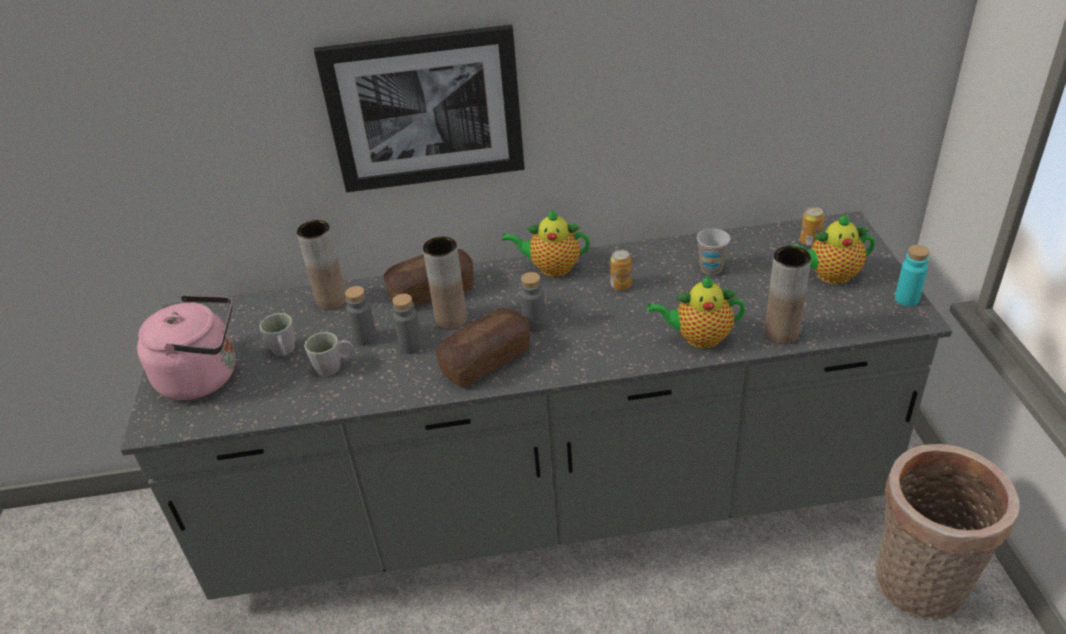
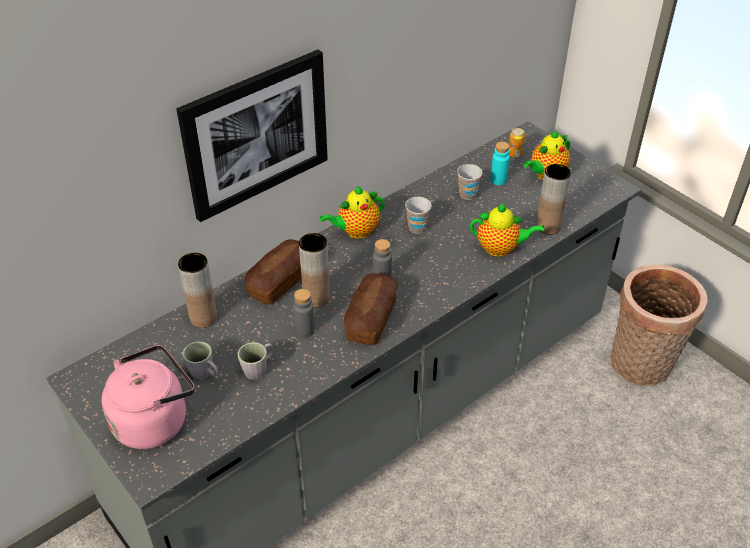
camera: 35 degrees left, 5 degrees up
grey bottle [345,286,377,346] -> none
can [610,250,632,290] -> cup [405,197,432,234]
teapot [647,275,745,349] -> teapot turned 135 degrees counterclockwise [470,203,544,257]
turquoise bottle [895,245,929,306] -> turquoise bottle moved to [490,142,510,185]

